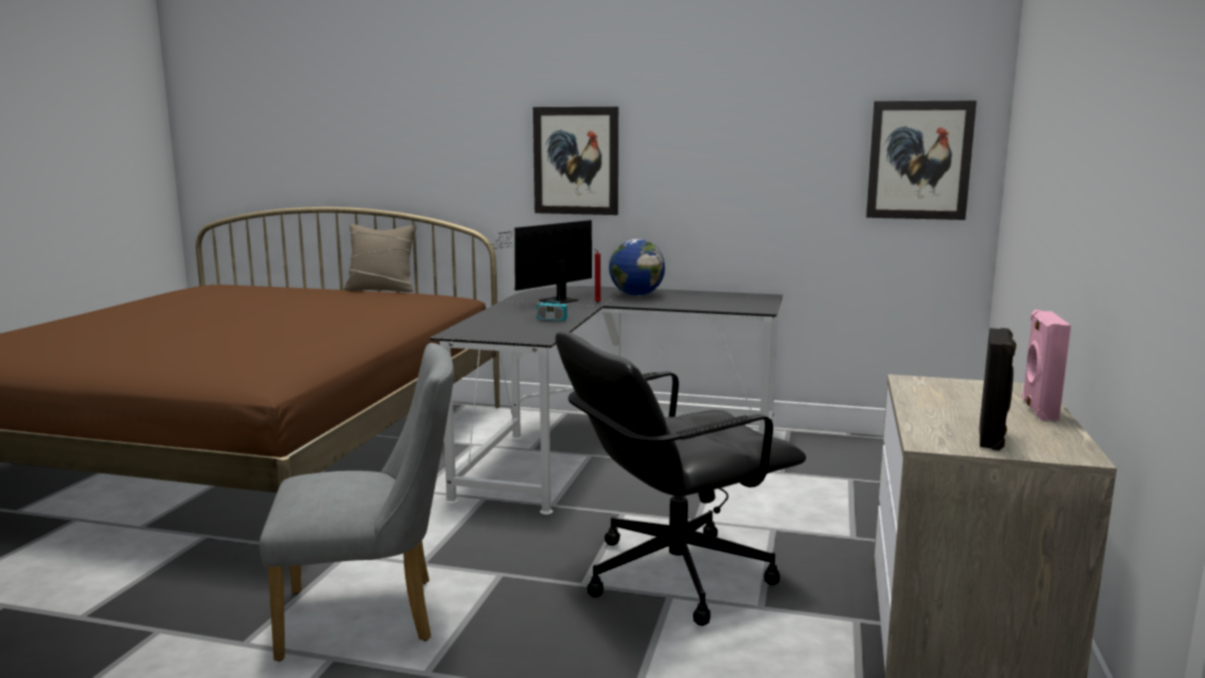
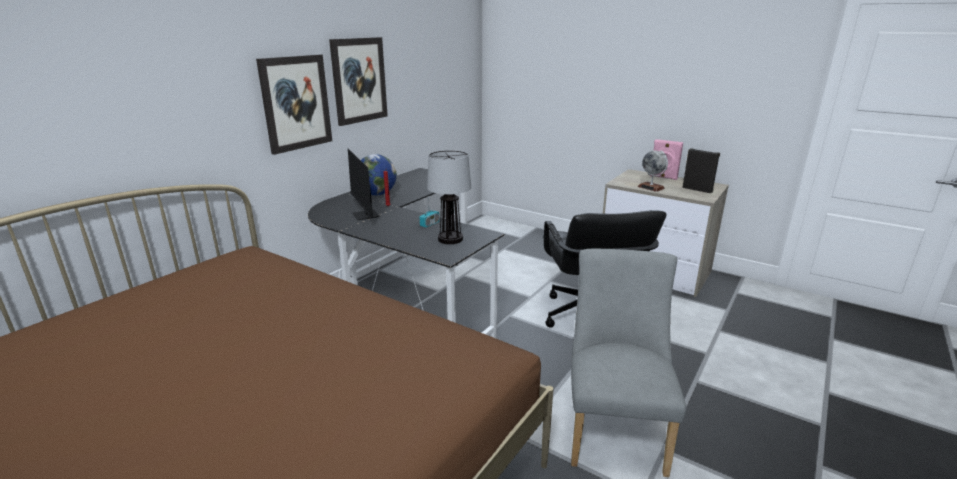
camera: 70 degrees left, 10 degrees up
beige pillow [344,224,416,292] -> none
picture [866,100,977,220] -> picture moved to [329,37,388,126]
none -> table lamp [427,150,471,244]
none -> globe [638,150,668,192]

